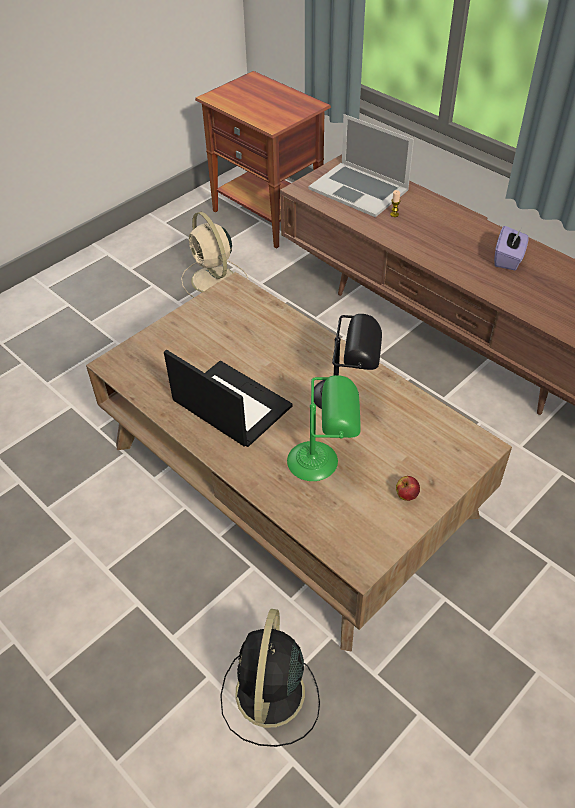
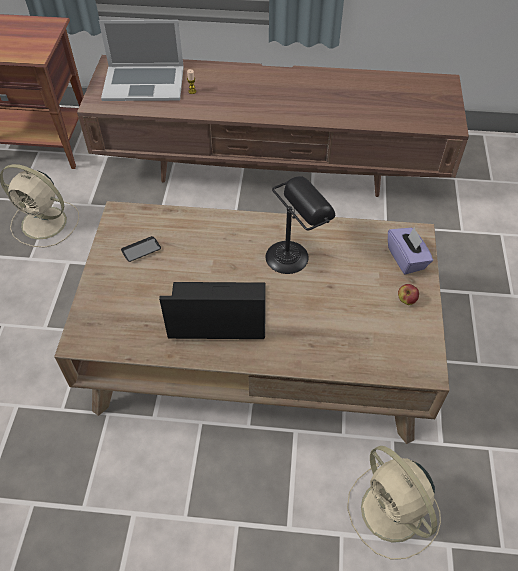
camera: 40 degrees left, 5 degrees up
black fan [220,609,320,747] -> beige fan [347,446,441,560]
green table lamp [287,375,361,481] -> none
purple tissue box [494,226,529,270] -> purple tissue box moved to [388,227,433,275]
none -> phone [121,236,161,262]

